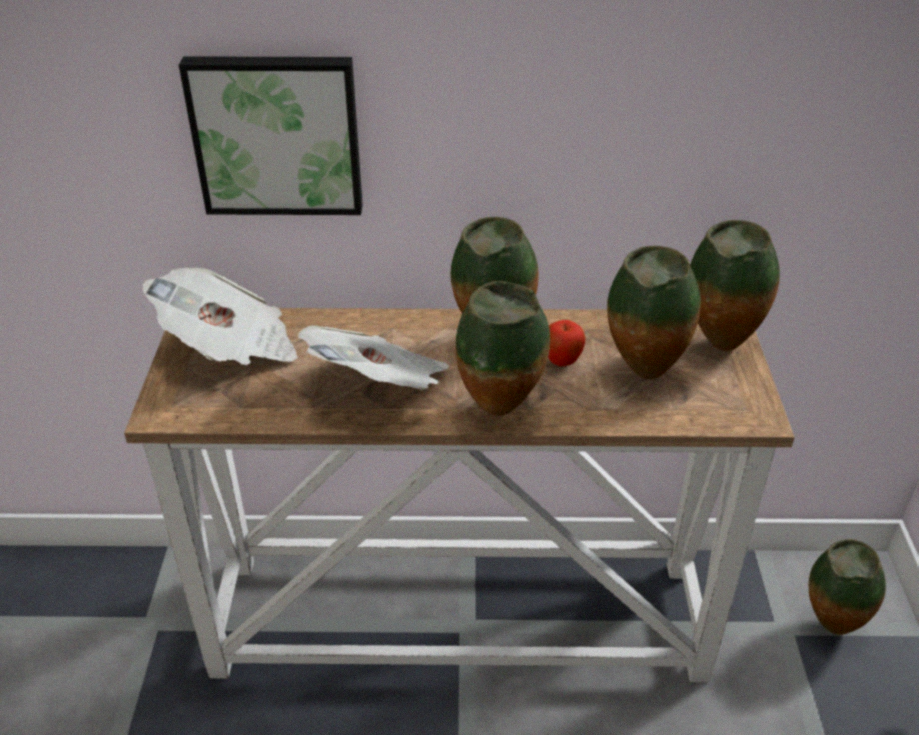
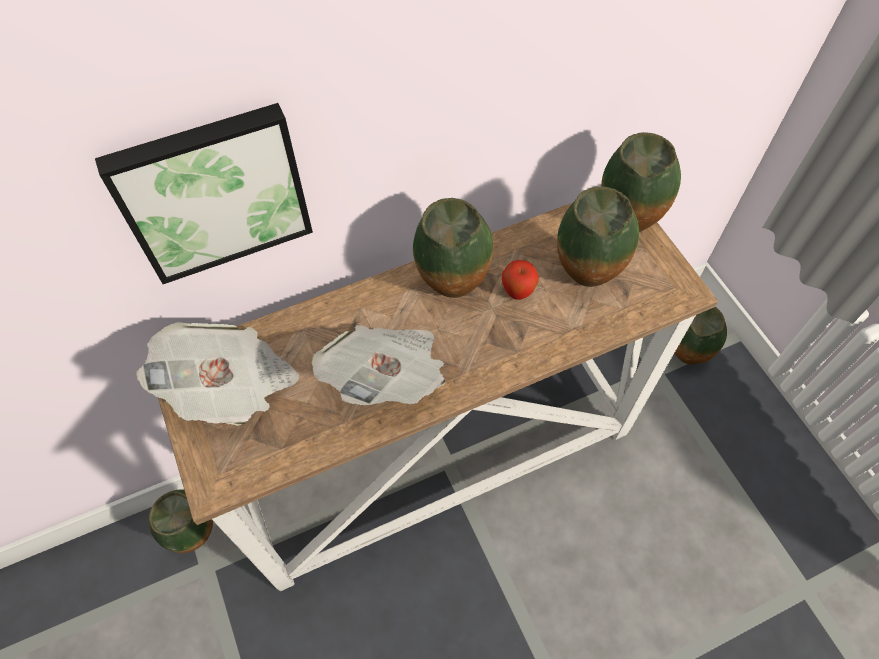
camera: 25 degrees left, 20 degrees up
vase [455,281,550,416] -> vase moved to [149,489,213,553]

